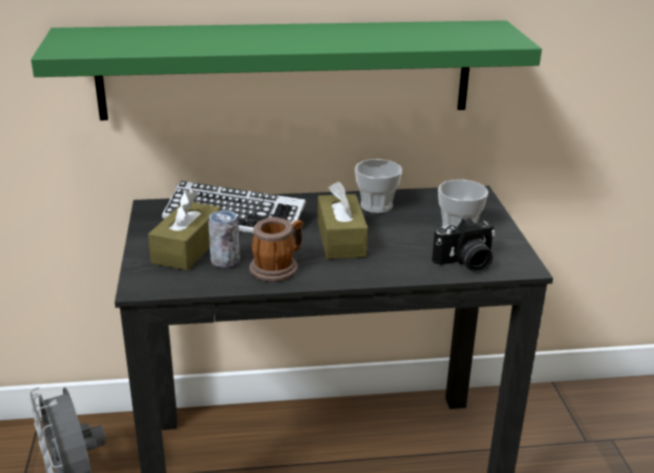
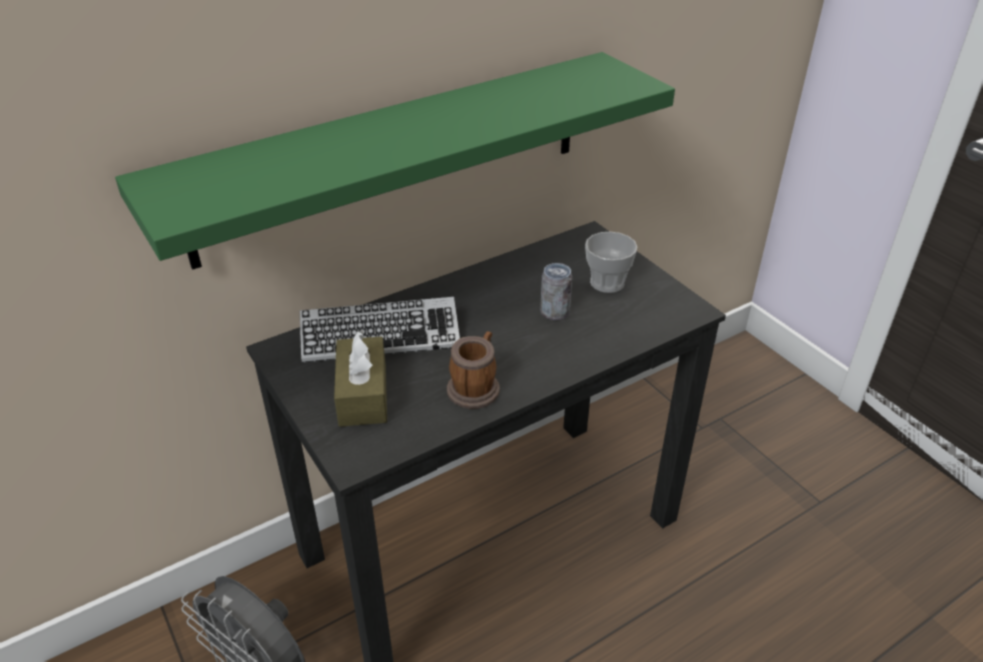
camera: 25 degrees left, 10 degrees up
can [208,210,240,268] -> can moved to [540,263,572,320]
brown tissue box [318,181,368,259] -> none
cup [355,159,402,213] -> none
camera [432,218,495,272] -> none

